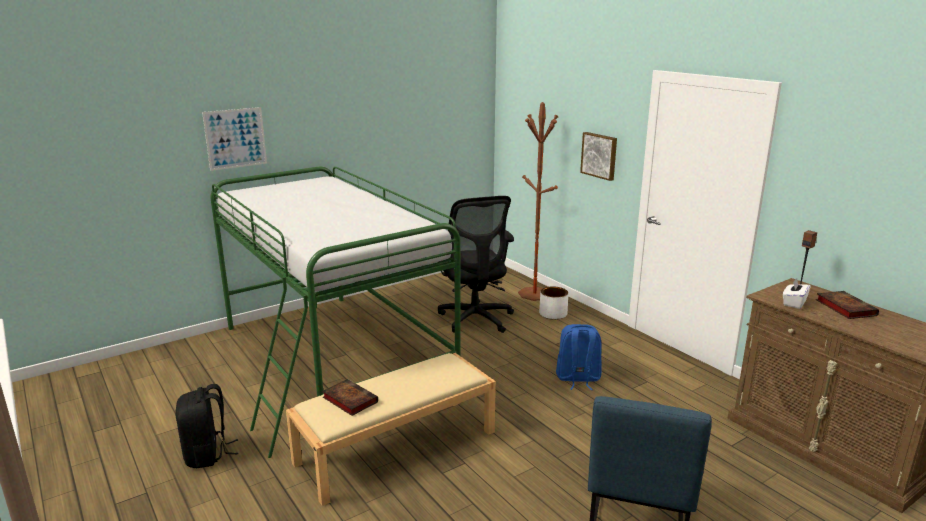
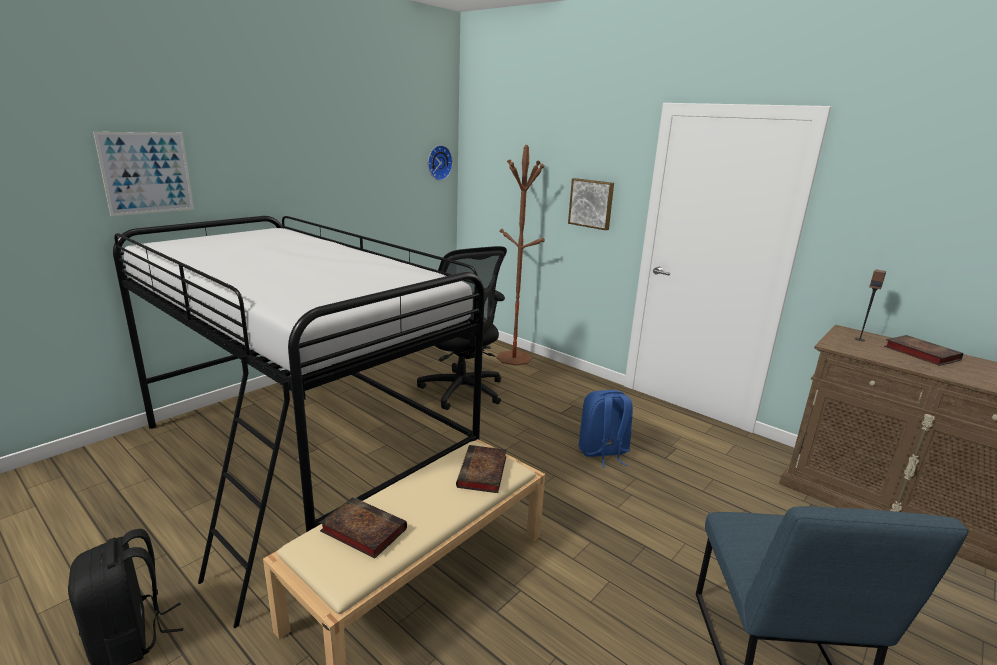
camera: 15 degrees left, 0 degrees up
green bed [211,167,461,458] -> black bed [113,216,484,628]
white planter [539,286,568,320] -> none
white tissue box [783,278,811,309] -> none
none -> wall clock [428,145,453,181]
none -> book [456,445,507,493]

